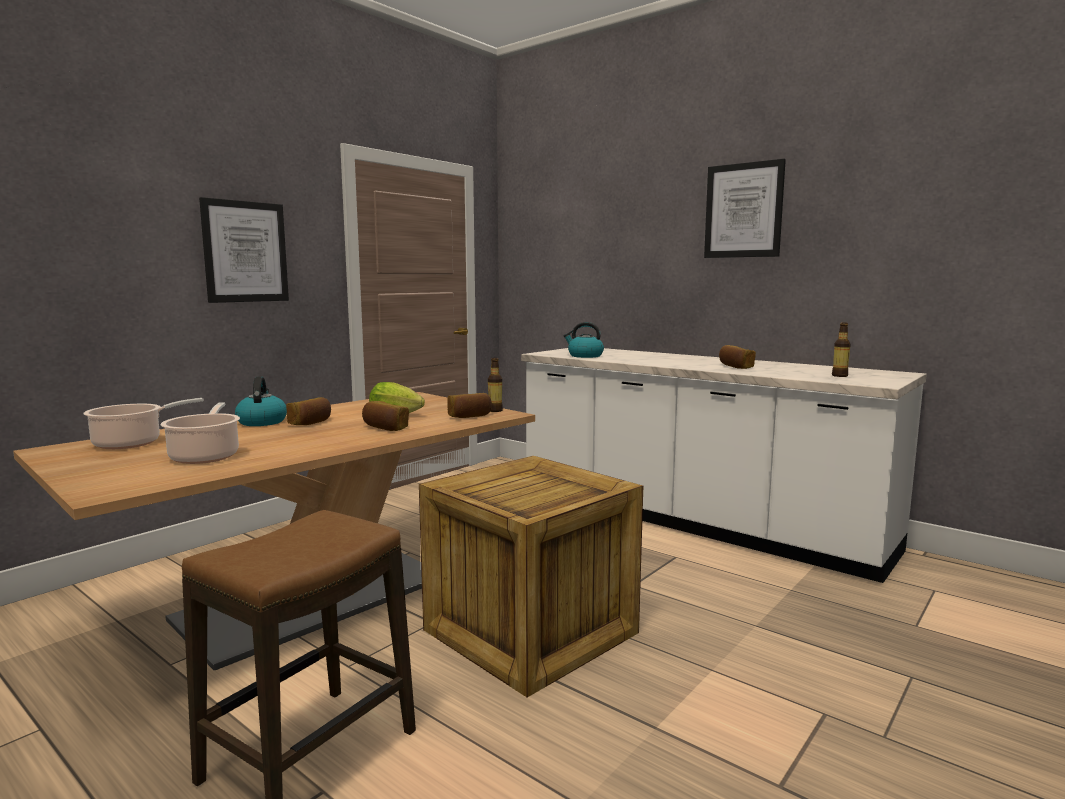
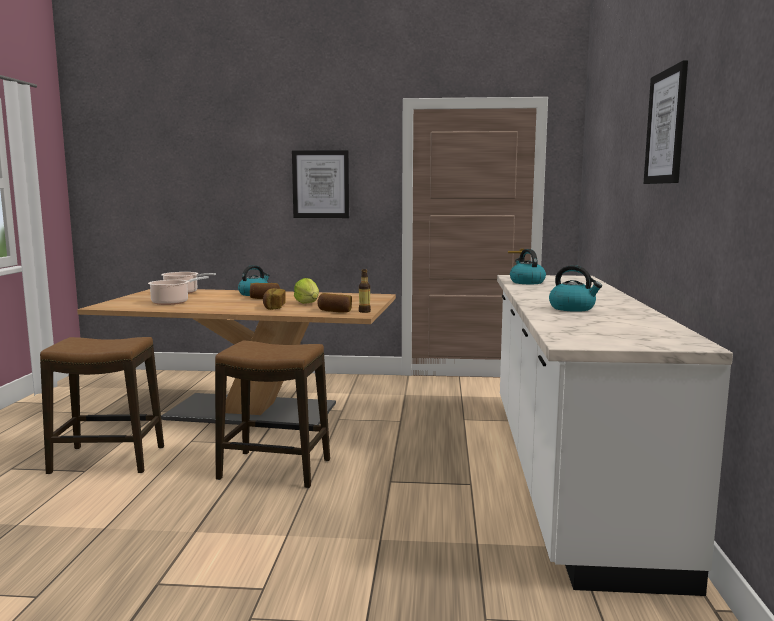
camera: 55 degrees right, 0 degrees up
crate [419,456,643,697] -> stool [215,341,330,488]
bread [719,345,756,369] -> kettle [549,265,602,312]
bottle [832,322,851,377] -> none

